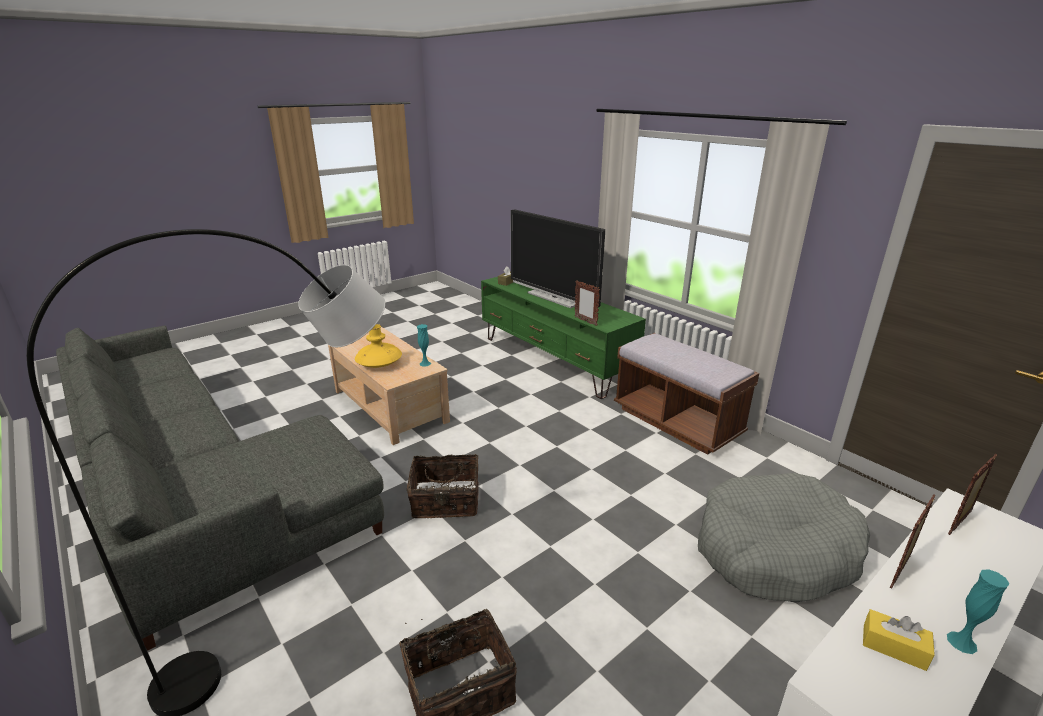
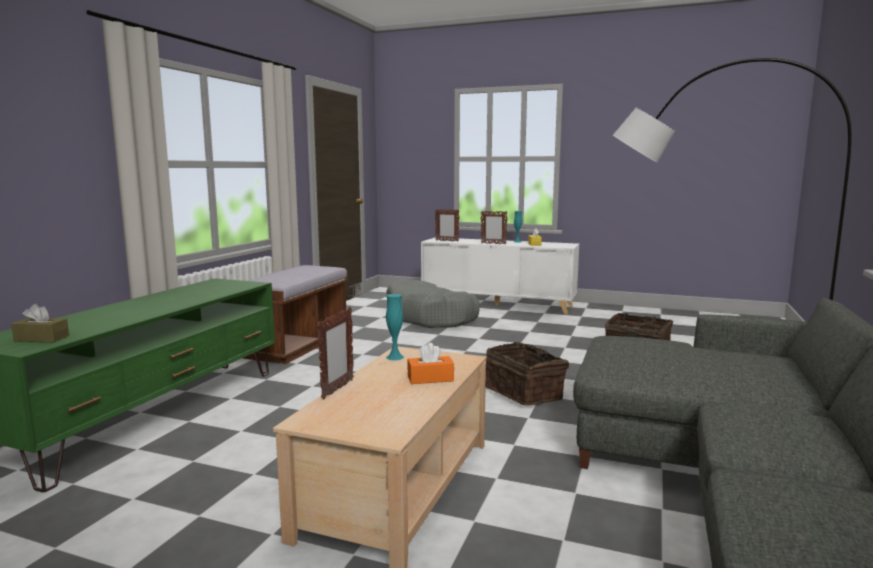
camera: 120 degrees left, 15 degrees down
yellow vase [355,324,402,368] -> orange tissue box [407,343,454,384]
television [510,209,605,308] -> none
picture frame [574,280,600,326] -> picture frame moved to [317,307,354,399]

